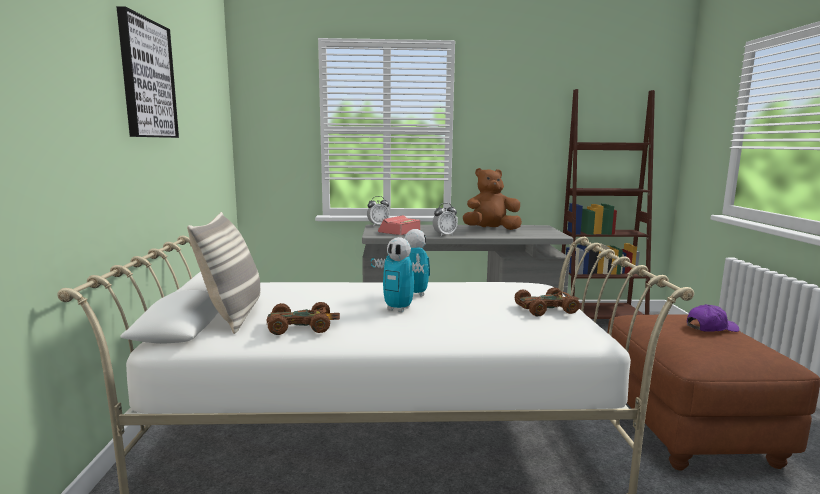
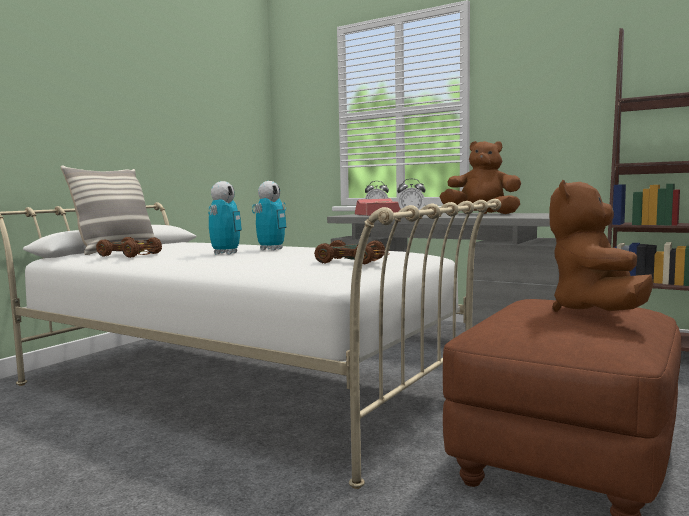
camera: 35 degrees right, 5 degrees down
picture [116,6,179,138] -> none
toy robot [371,237,429,312] -> toy robot turned 135 degrees counterclockwise [208,181,242,255]
purple cap [687,304,739,332] -> brown plush toy [550,180,653,312]

